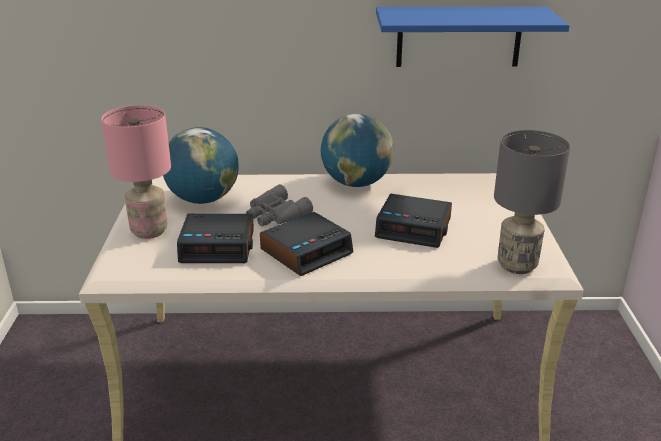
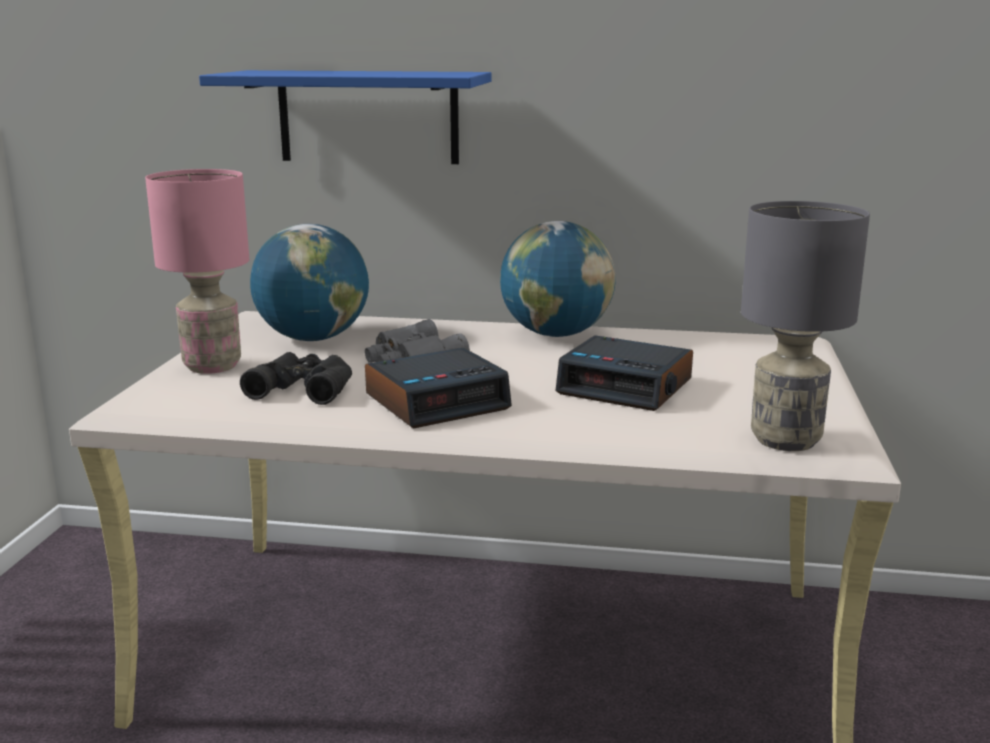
camera: 10 degrees right, 10 degrees down
alarm clock [177,214,254,263] -> black binoculars [240,352,352,405]
blue shelf [376,7,570,67] -> blue shelf moved to [199,70,492,164]

